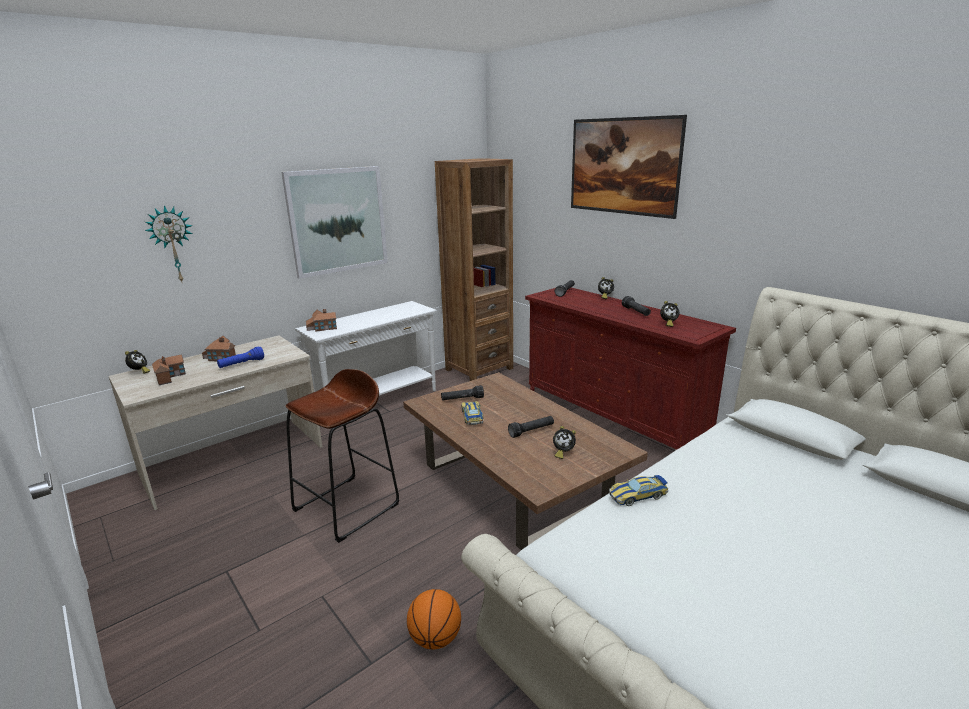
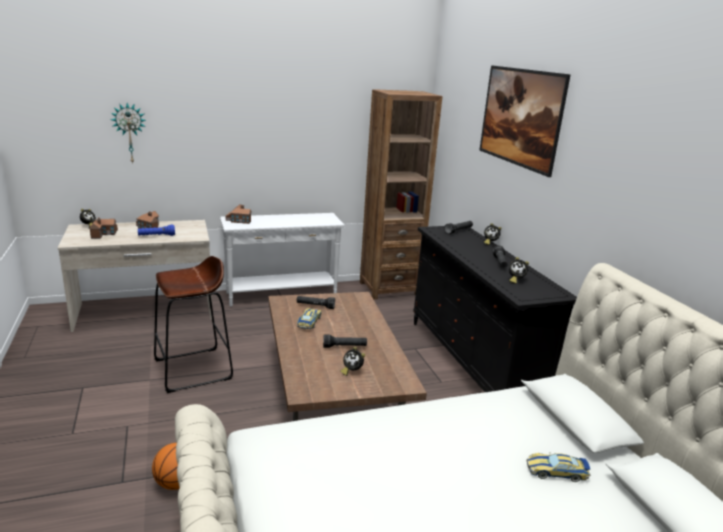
camera: 20 degrees right, 0 degrees up
picture [281,166,388,279] -> none
red dresser [525,288,736,449] -> black dresser [413,226,577,392]
toy car [609,475,668,506] -> toy car moved to [527,453,590,482]

